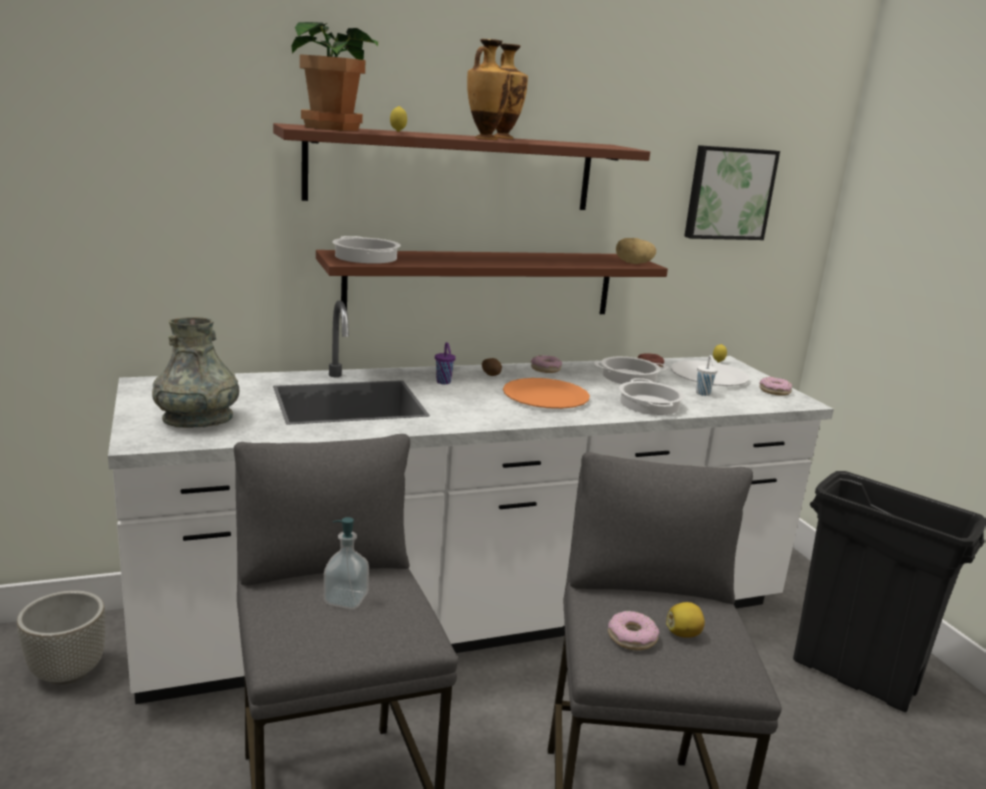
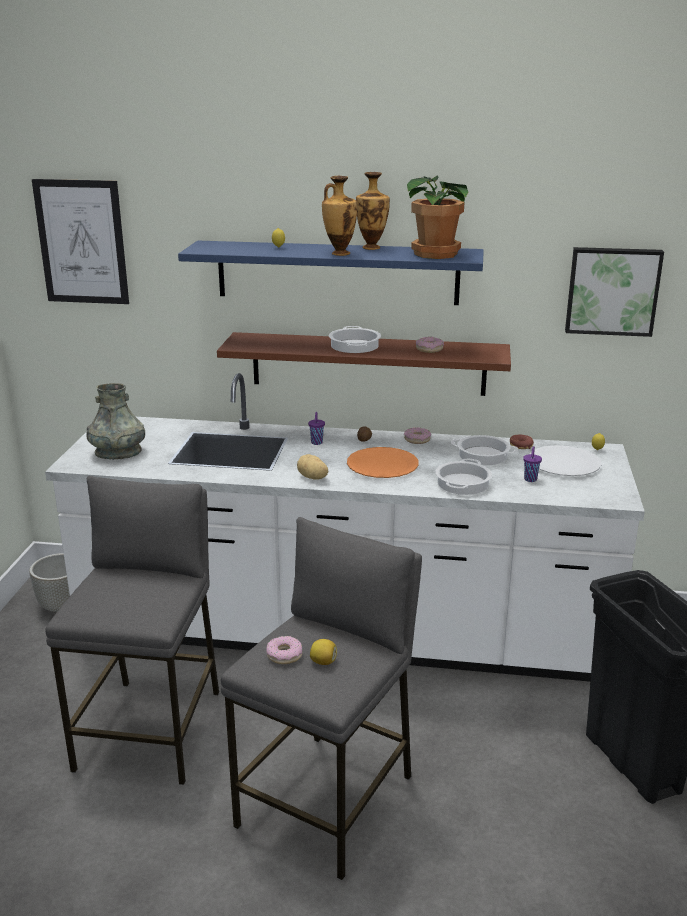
camera: 30 degrees right, 5 degrees up
brown shelf [273,123,650,210] -> blue shelf [178,241,484,305]
potted plant [291,22,378,131] -> potted plant moved to [407,175,468,259]
soap dispenser [324,517,369,609] -> none
cooking pot [332,236,400,264] -> cooking pot moved to [329,326,381,353]
potato [616,238,656,264] -> potato moved to [297,454,328,480]
white cup [696,355,718,396] -> purple cup [523,446,542,482]
donut [759,377,792,396] -> donut moved to [416,337,444,353]
none -> picture [32,179,129,304]

